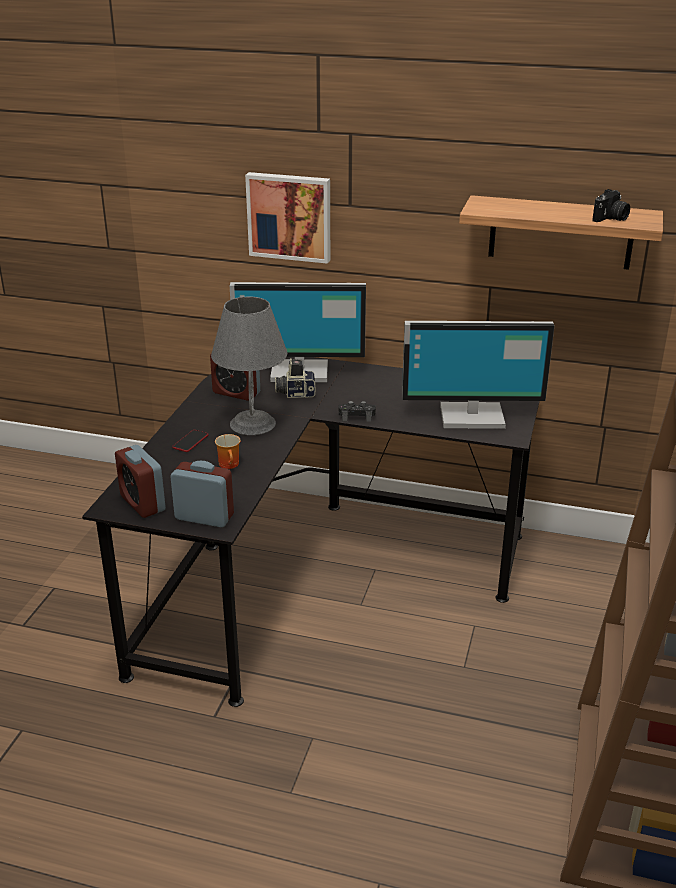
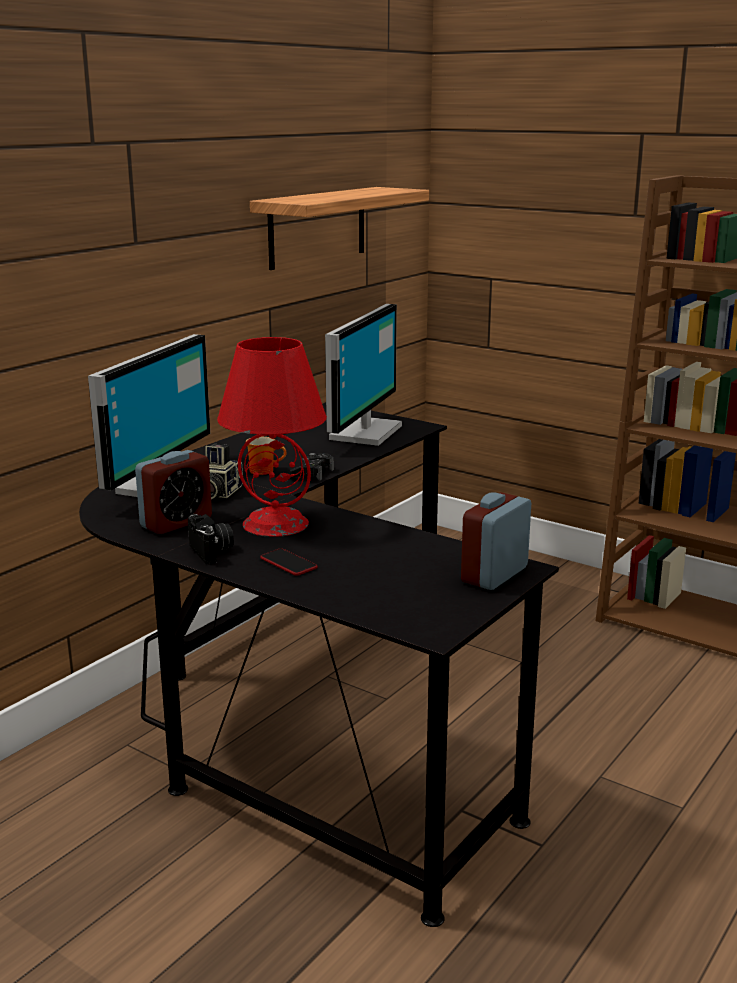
camera: 70 degrees left, 10 degrees down
alarm clock [115,445,166,518] -> none
grey table lamp [211,296,288,435] -> red table lamp [217,337,327,537]
mug [215,434,241,469] -> mug moved to [246,437,286,475]
picture [245,172,330,264] -> none
camera [592,189,630,222] -> camera moved to [188,514,234,565]

